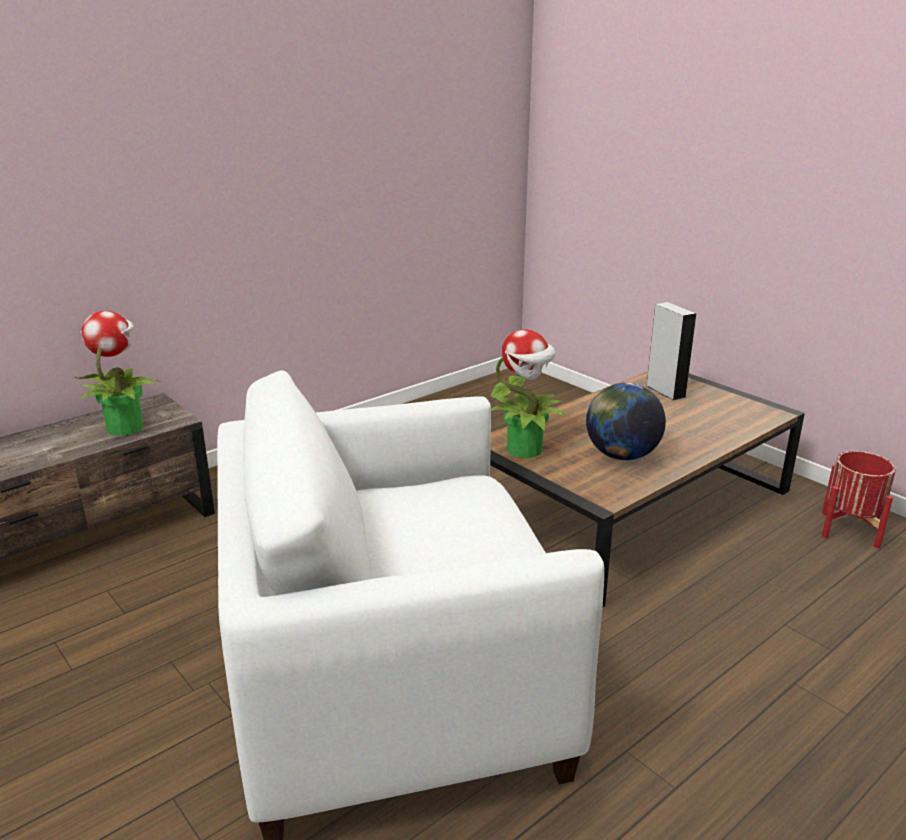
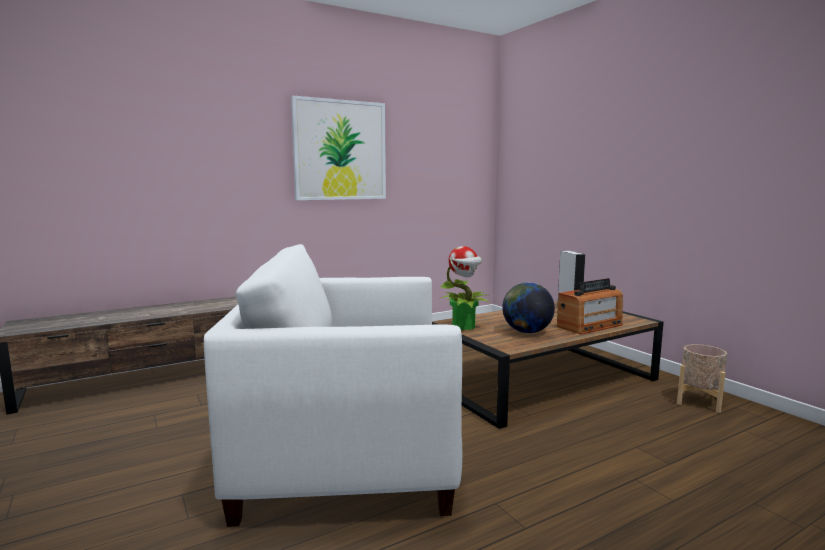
camera: 10 degrees right, 15 degrees down
potted plant [75,311,161,436] -> none
red planter [822,451,896,548] -> beige planter [677,344,727,413]
none -> picture [291,96,386,200]
none -> radio [557,278,623,335]

